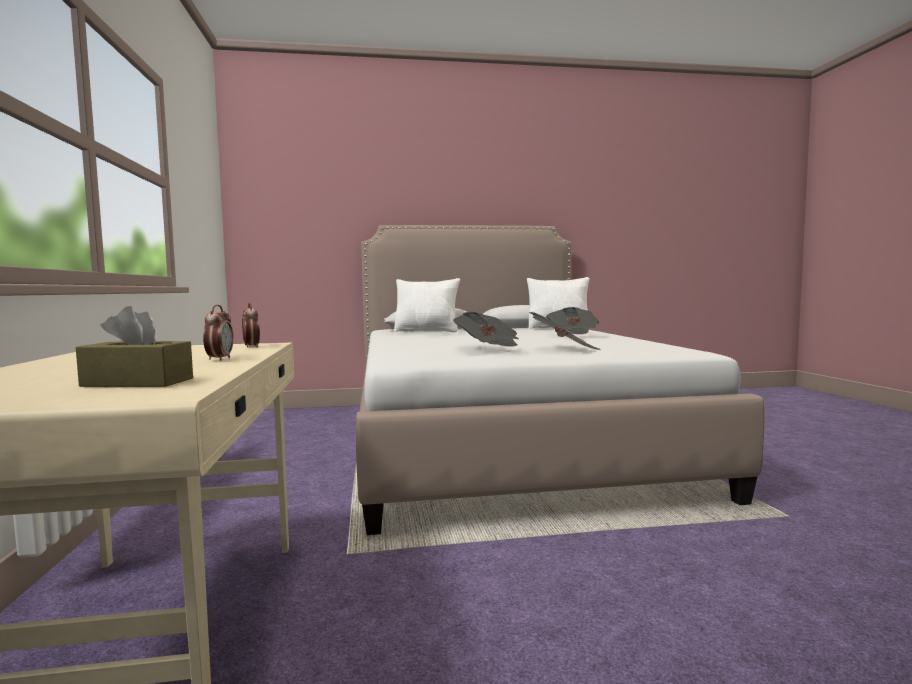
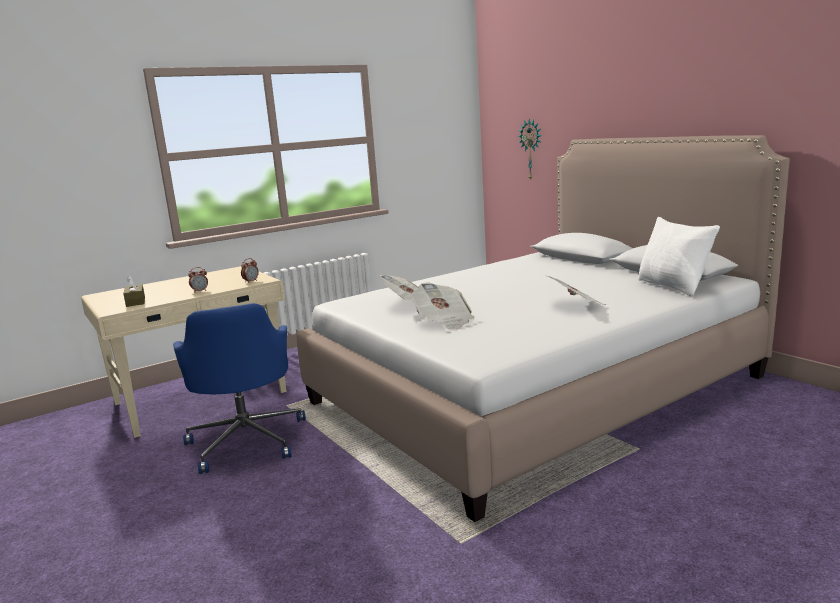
camera: 65 degrees right, 10 degrees up
white pillow [394,278,460,332] -> none
none -> blue office chair [173,303,306,474]
none -> wall clock [518,118,542,181]

